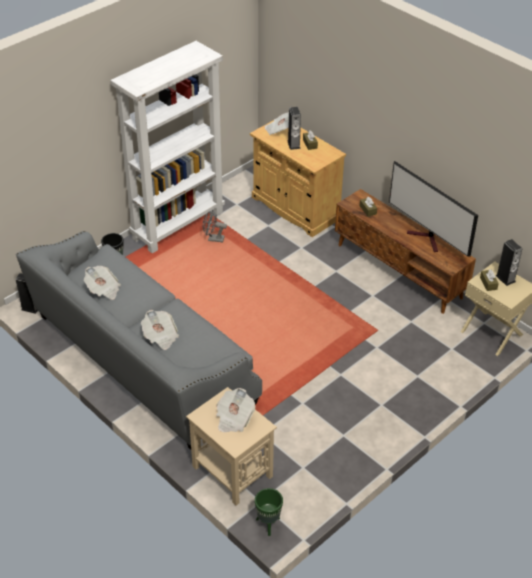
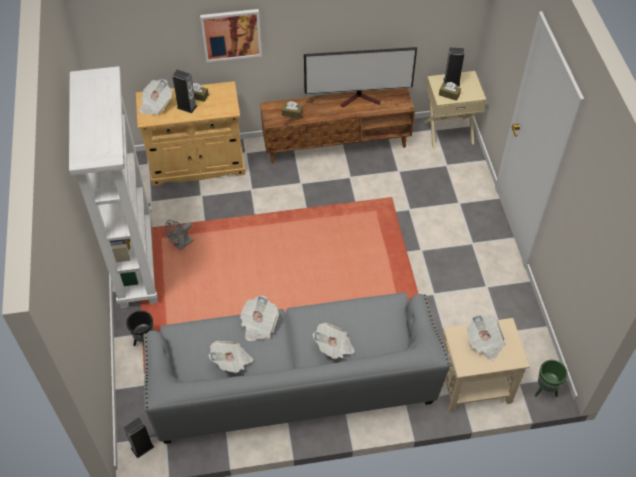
camera: 55 degrees left, 10 degrees up
none -> picture [200,9,262,62]
none -> newspaper [240,296,279,341]

